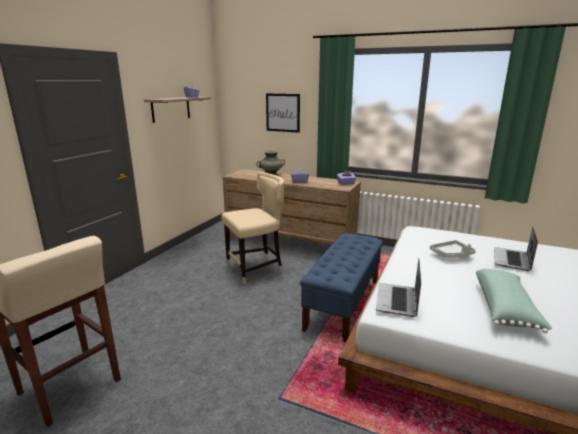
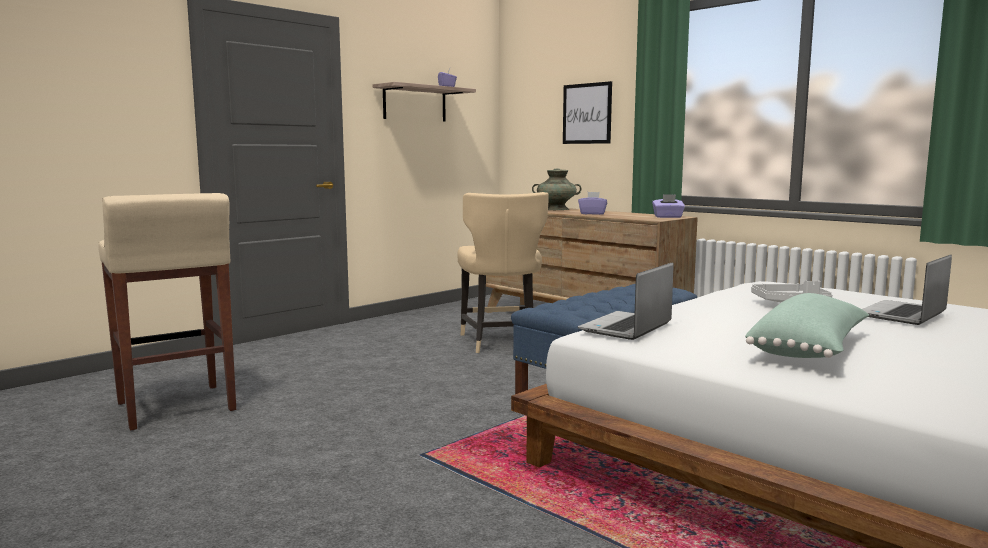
camera: 20 degrees right, 10 degrees down
beige chair [221,172,284,284] -> beige chair turned 90 degrees clockwise [457,192,549,353]

